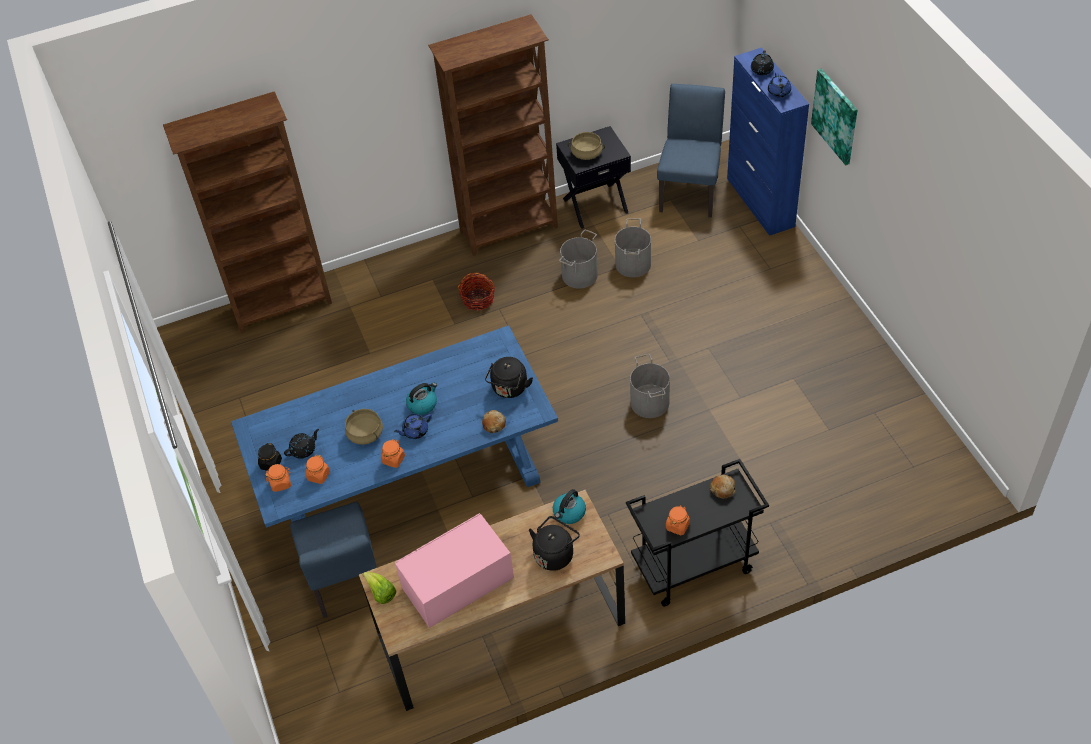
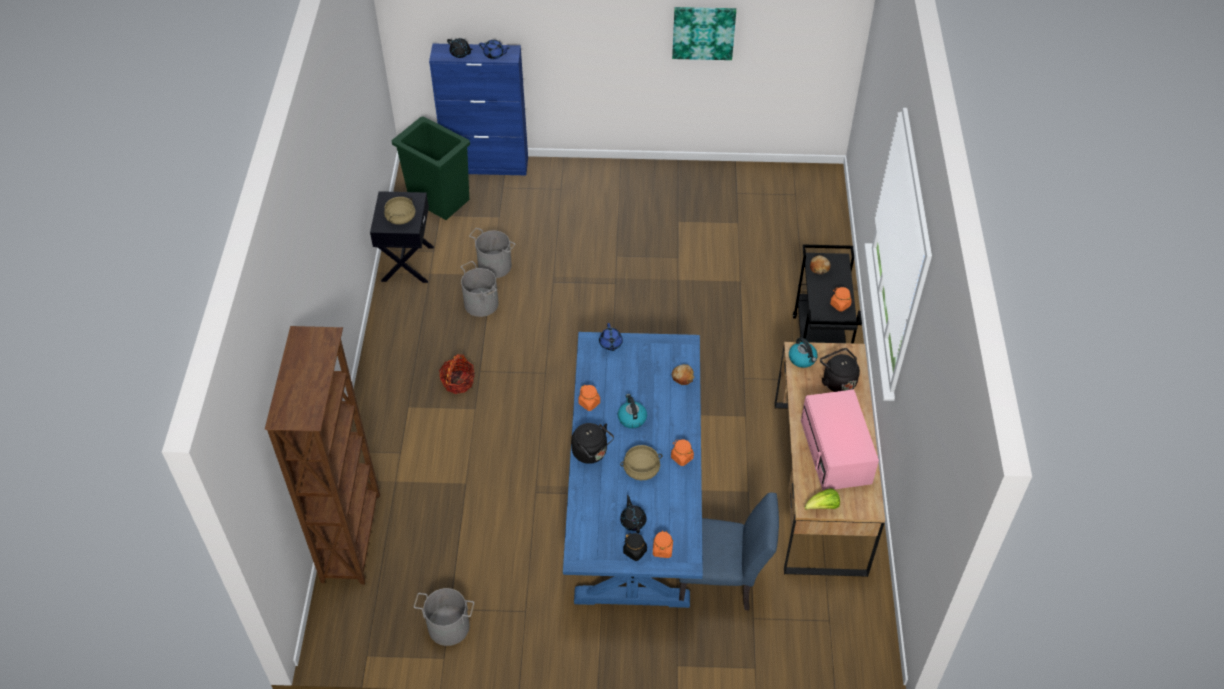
camera: 70 degrees left, 0 degrees up
orange jar [305,455,330,484] -> orange jar moved to [578,385,600,411]
blue teapot [394,414,432,439] -> blue teapot moved to [599,323,623,351]
brown bookcase [428,14,558,256] -> none
black kettle [485,357,533,398] -> black kettle moved to [571,423,614,464]
grey bucket [630,354,670,418] -> grey bucket moved to [414,588,474,646]
blue chair [657,84,725,217] -> green trash can [392,116,470,220]
picture [811,69,858,165] -> picture moved to [672,7,736,60]

